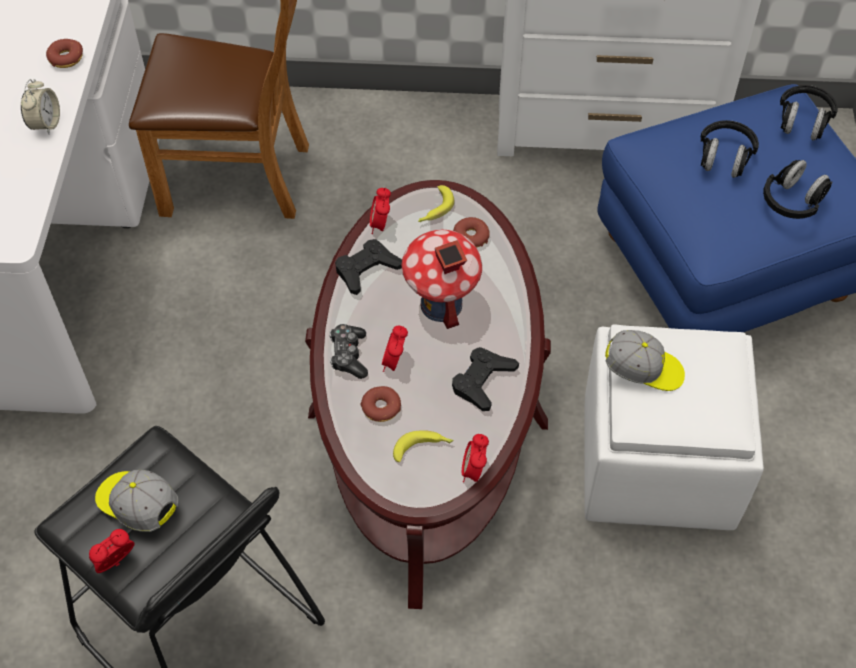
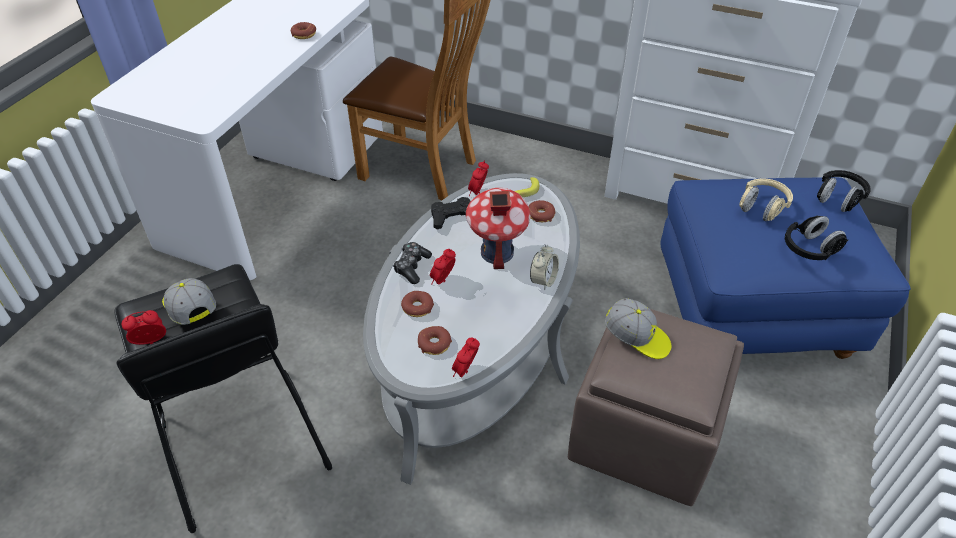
camera: 20 degrees right, 10 degrees down
alarm clock [21,79,60,135] -> alarm clock moved to [530,244,559,290]
brown coffee table [305,180,551,609] -> grey coffee table [363,173,580,485]
banana [393,430,454,462] -> donut [418,326,452,355]
black game controller [452,347,519,411] -> none
white ottoman [584,324,764,530] -> brown ottoman [568,309,744,506]
black headphones [700,120,759,178] -> beige headphones [739,178,793,221]

